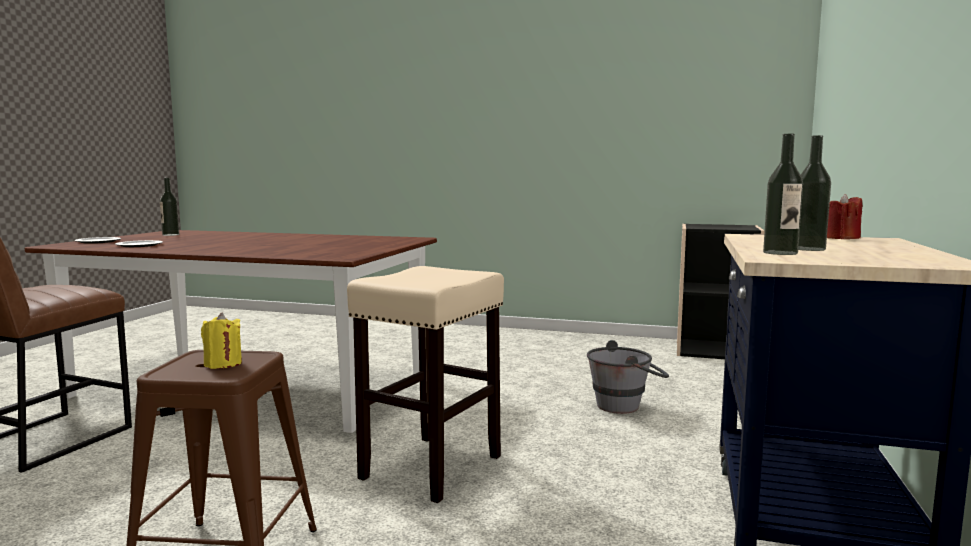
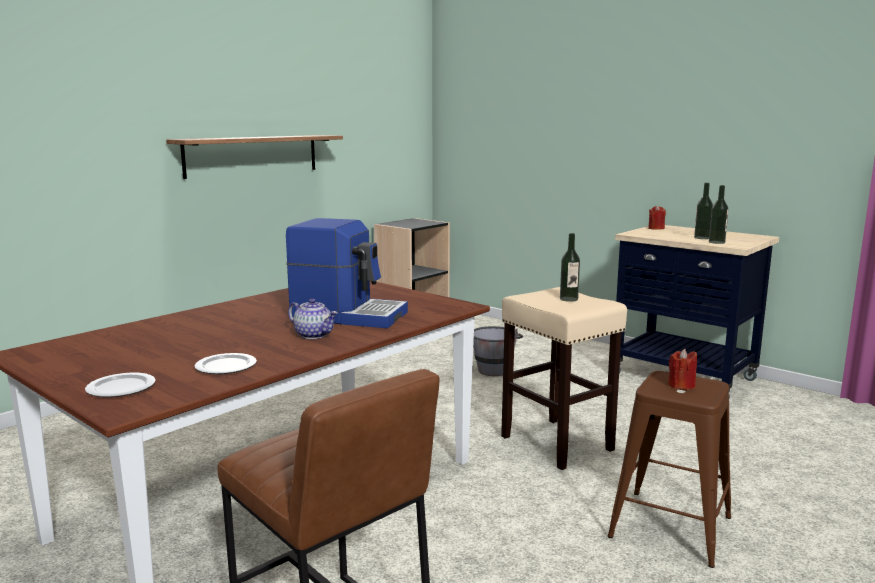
camera: 65 degrees left, 5 degrees up
bottle [160,178,179,236] -> bottle moved to [560,233,580,302]
yellow candle [201,312,242,369] -> red candle [668,349,697,390]
none -> shelf [166,135,343,179]
none -> coffee machine [286,218,408,328]
none -> teapot [288,299,338,339]

